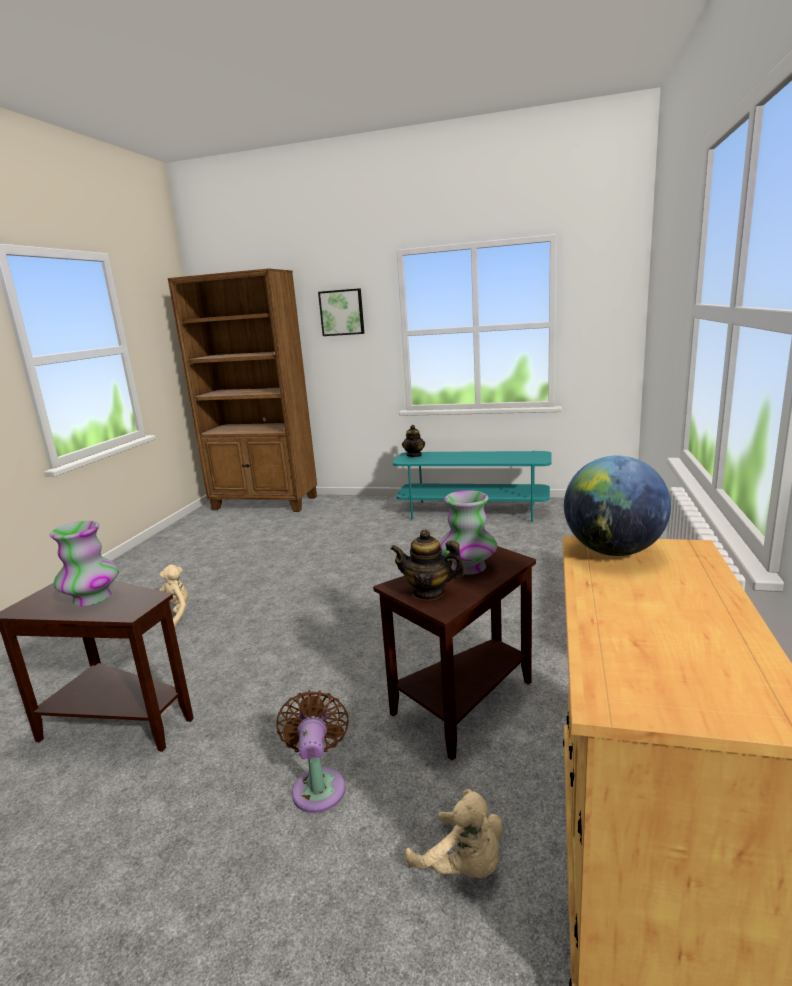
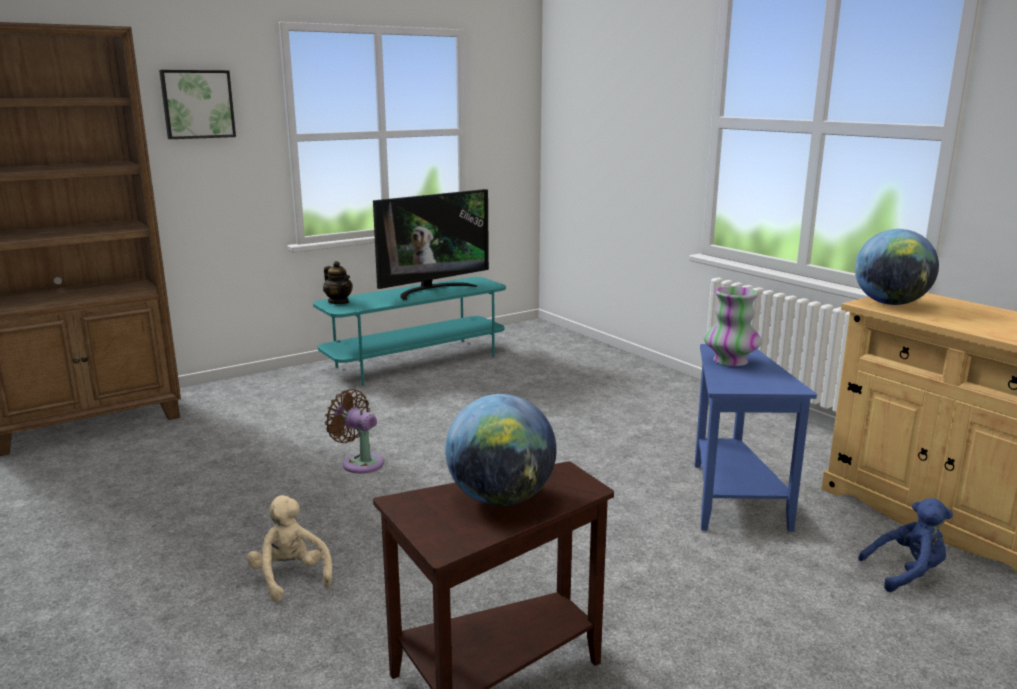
camera: 50 degrees left, 0 degrees up
vase [50,521,119,606] -> globe [445,394,557,506]
brown fan [276,690,349,813] -> brown fan moved to [325,389,384,474]
brown side table [373,546,536,760] -> blue side table [694,344,817,532]
teapot [390,529,466,600] -> none
beige plush toy [405,789,503,878] -> blue plush toy [858,498,953,592]
none -> television [373,189,489,300]

